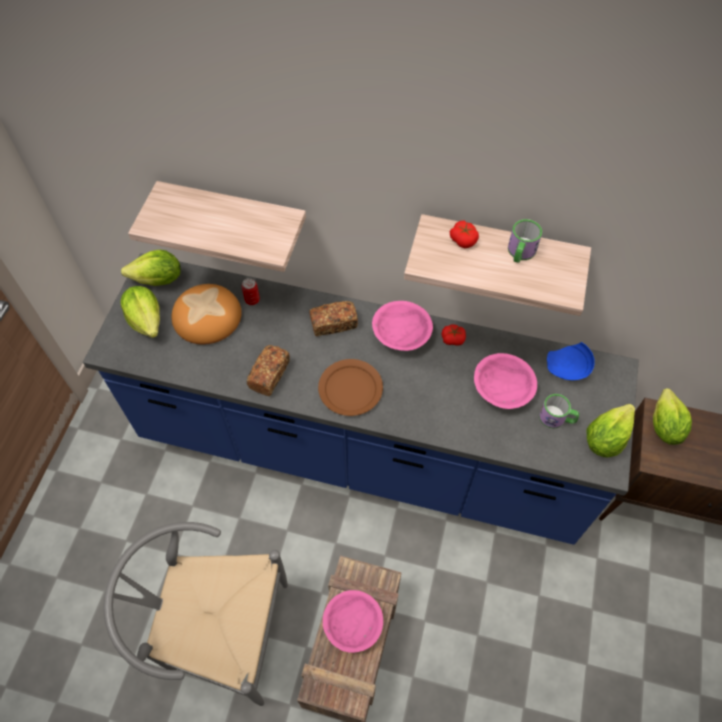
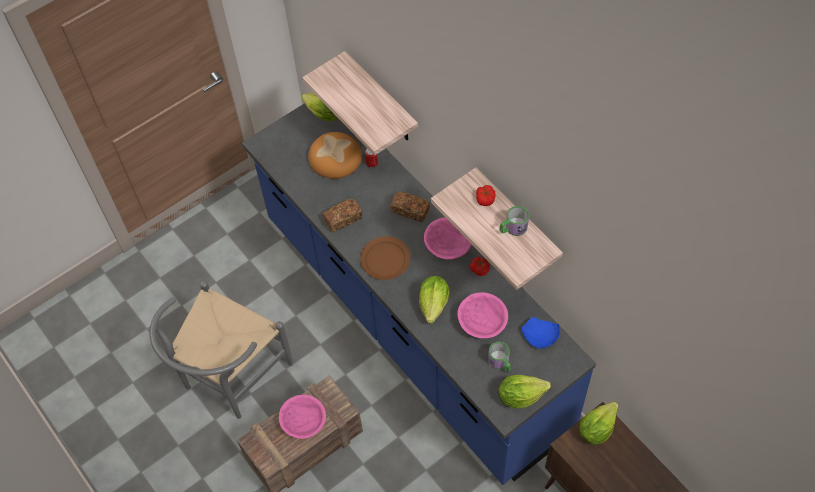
camera: 40 degrees right, 0 degrees up
grey chair [104,522,288,706] -> grey chair turned 105 degrees counterclockwise [149,281,293,419]
lettuce [121,286,160,338] -> lettuce moved to [419,276,450,324]

